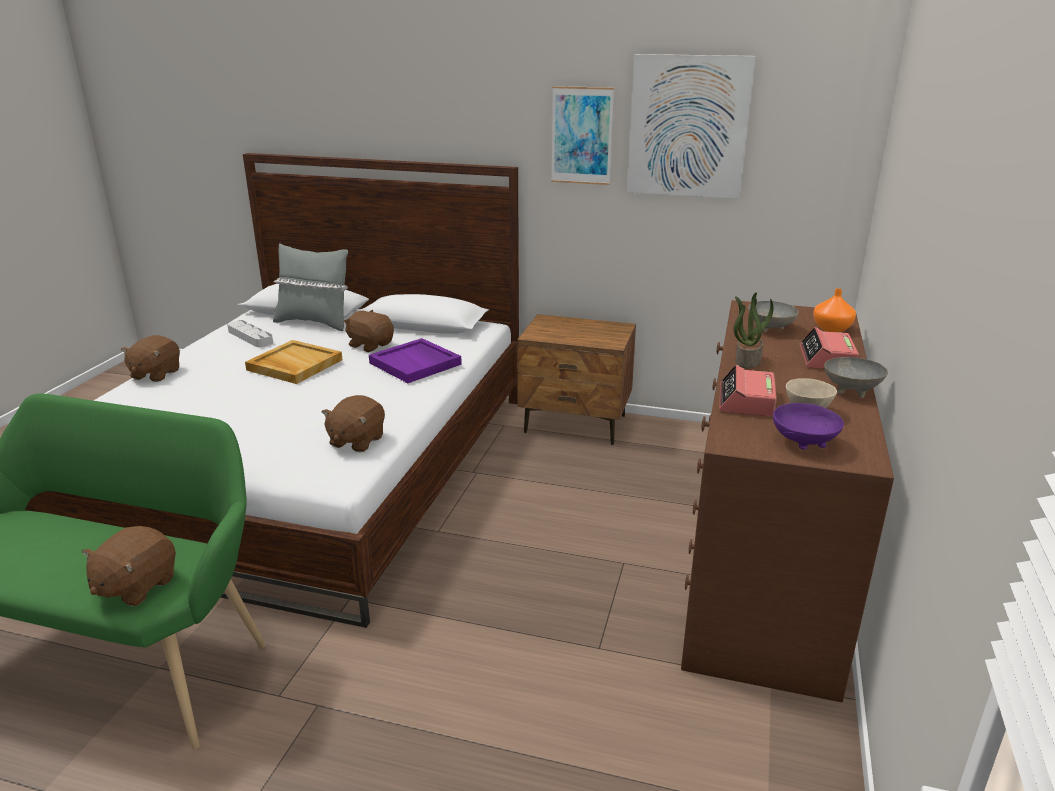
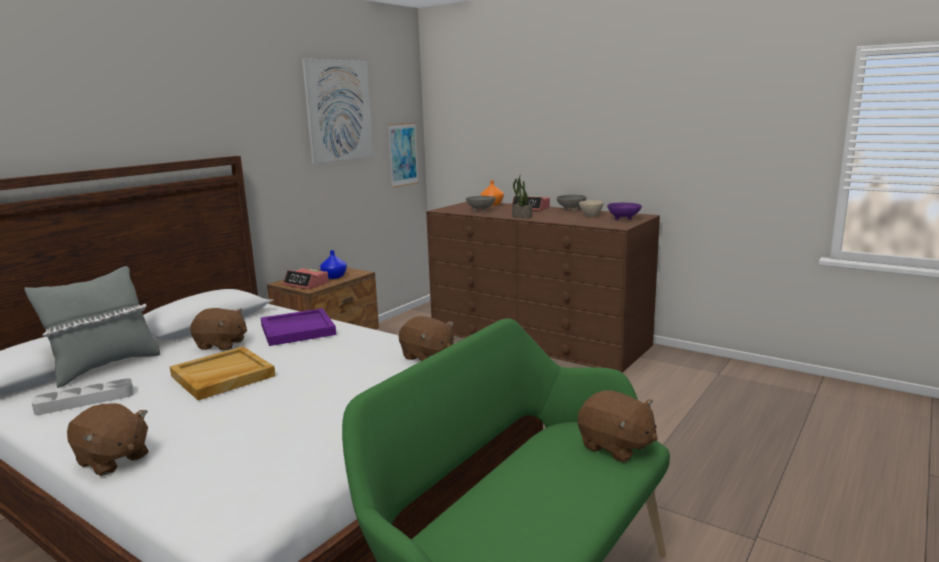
camera: 70 degrees left, 10 degrees down
brown plush toy [344,310,394,352] -> brown plush toy turned 135 degrees counterclockwise [190,308,247,350]
picture [551,86,614,185] -> picture moved to [388,122,419,188]
alarm clock [719,365,777,417] -> alarm clock moved to [283,268,329,289]
none -> blue vase [320,250,347,279]

